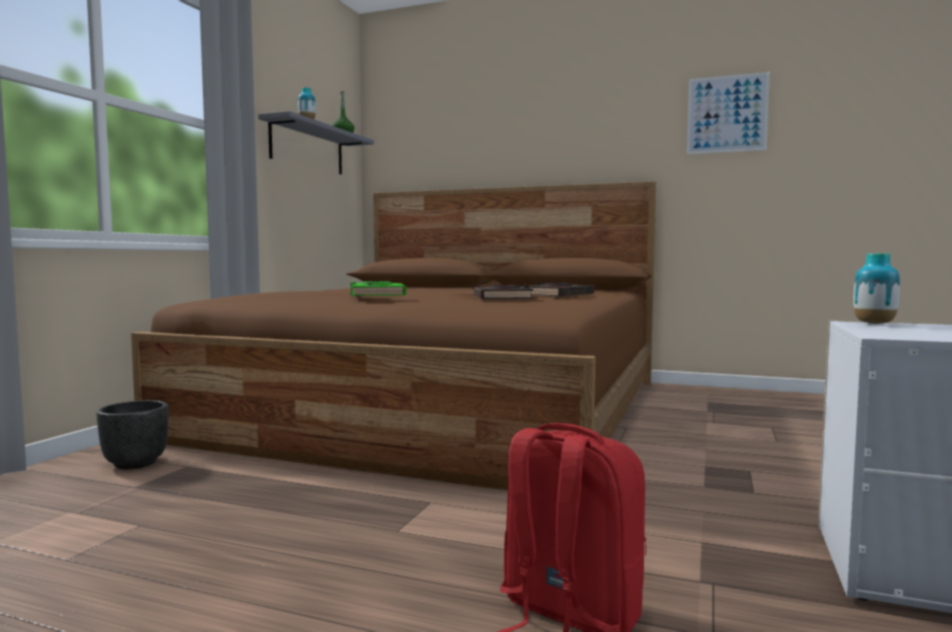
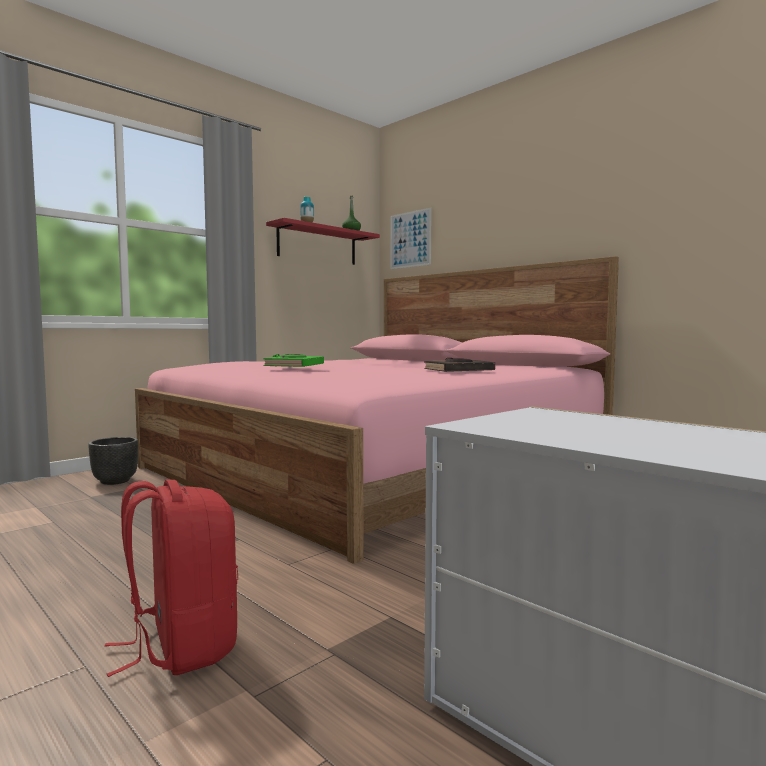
camera: 25 degrees right, 0 degrees up
brown bed [131,182,656,490] -> pink bed [135,256,619,564]
grey shelf [258,111,374,174] -> red shelf [266,218,380,265]
black book [474,284,533,299] -> none
picture [687,72,770,154] -> picture moved to [390,207,431,269]
vase [853,253,900,324] -> none

